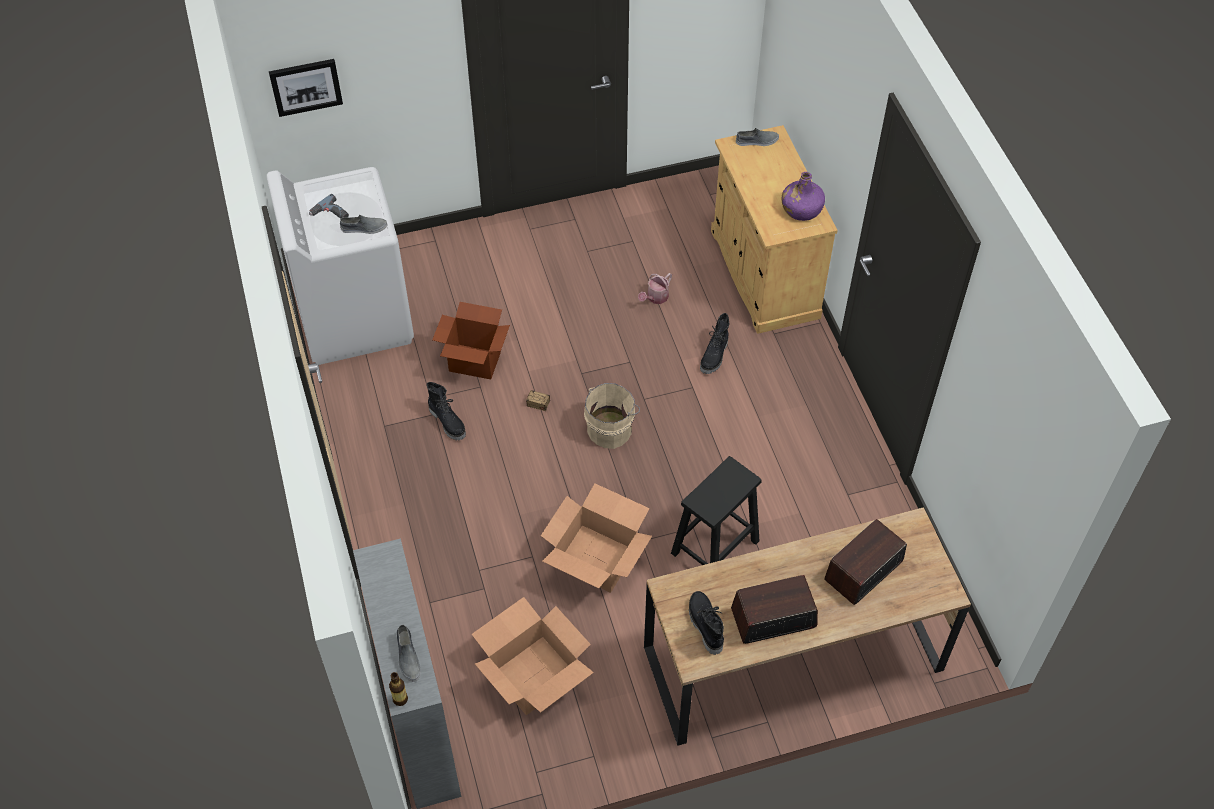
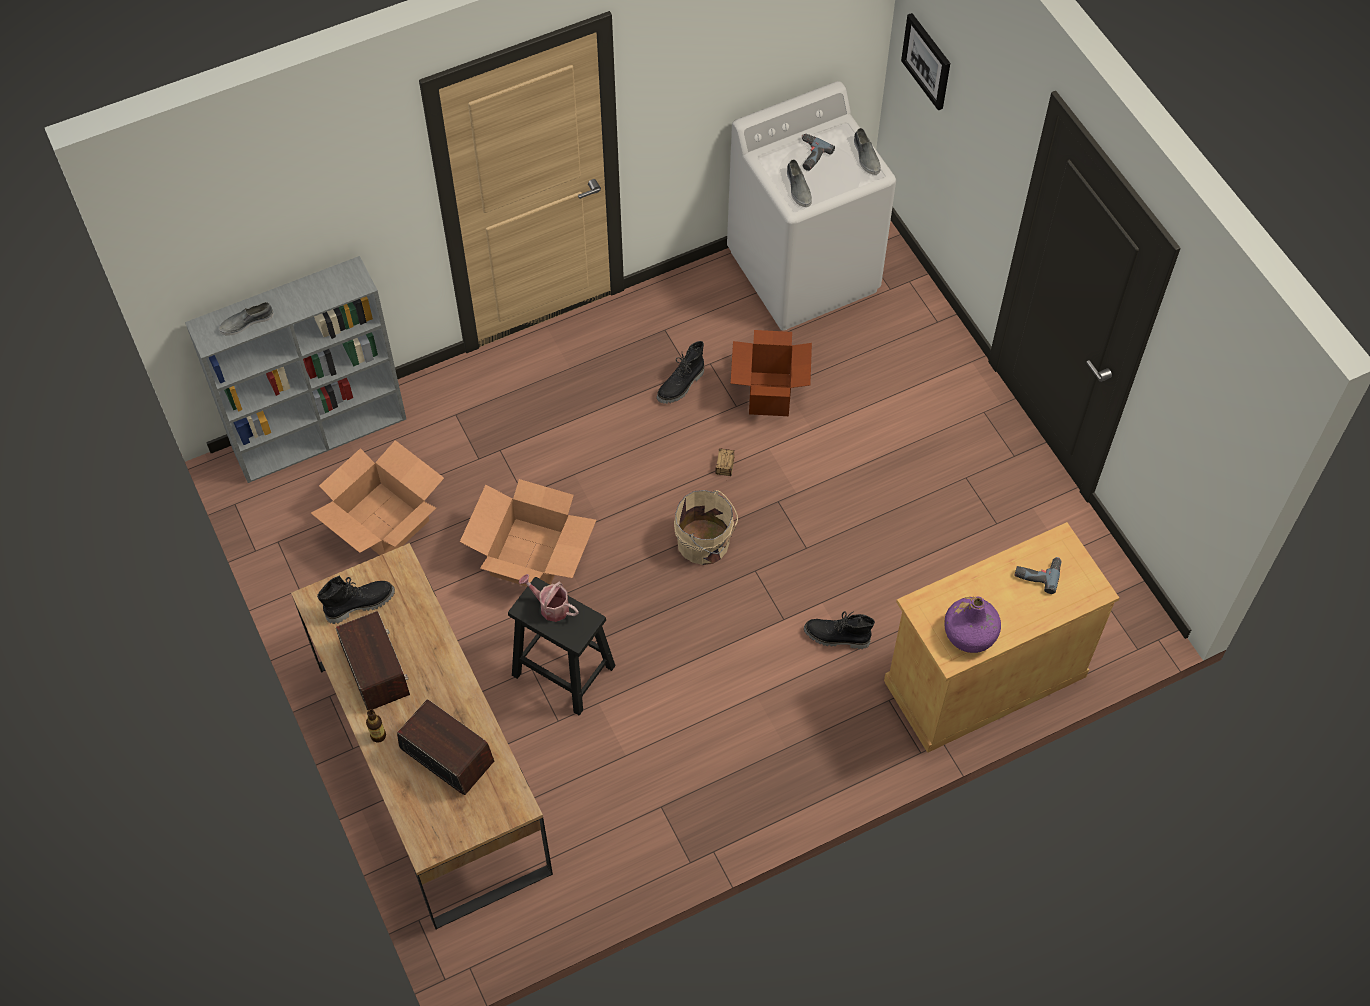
camera: 80 degrees right, 5 degrees up
bottle [389,672,408,706] -> bottle moved to [366,709,386,743]
watering can [638,273,672,304] -> watering can moved to [519,574,579,622]
grey shoe [736,128,779,146] -> grey shoe moved to [854,128,881,175]
none -> power drill [1014,557,1062,594]

